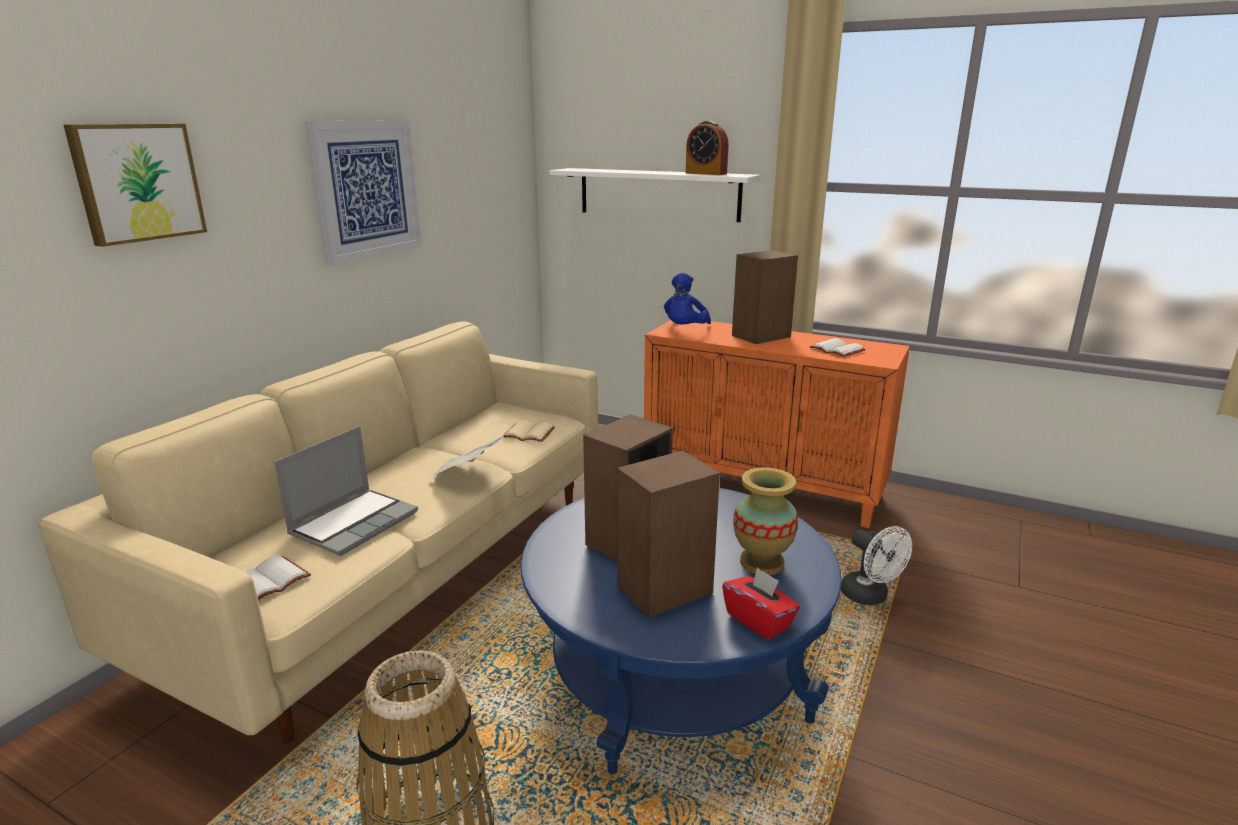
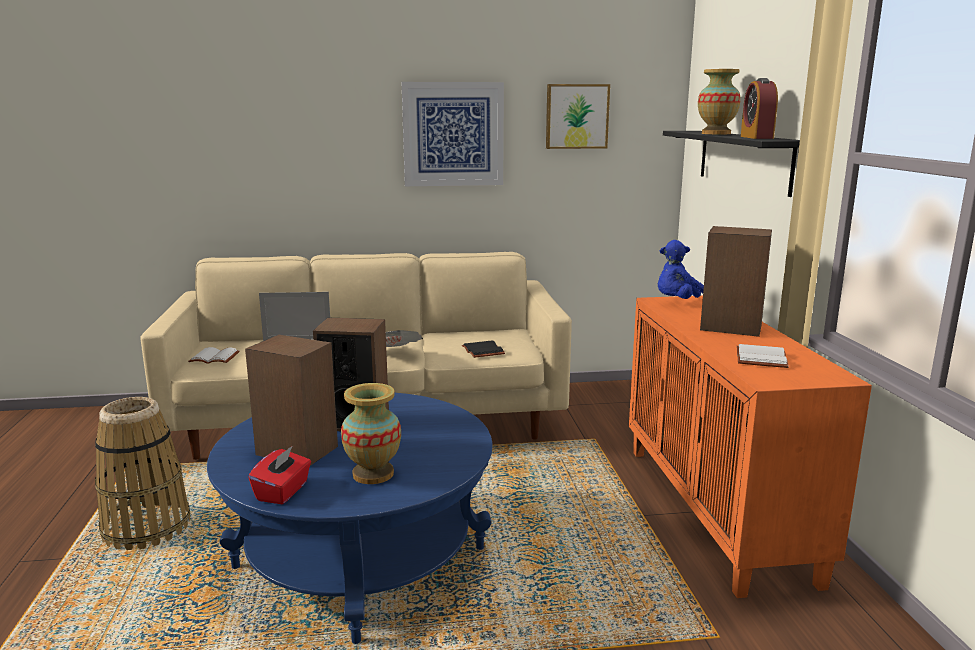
camera: 55 degrees right, 5 degrees down
picture [64,124,207,247] -> picture moved to [546,84,610,149]
beige book [503,420,555,442] -> black book [462,341,505,358]
white shelf [549,168,760,222] -> black shelf [663,131,800,197]
white fan [841,526,912,605] -> none
none -> vase [698,69,741,134]

